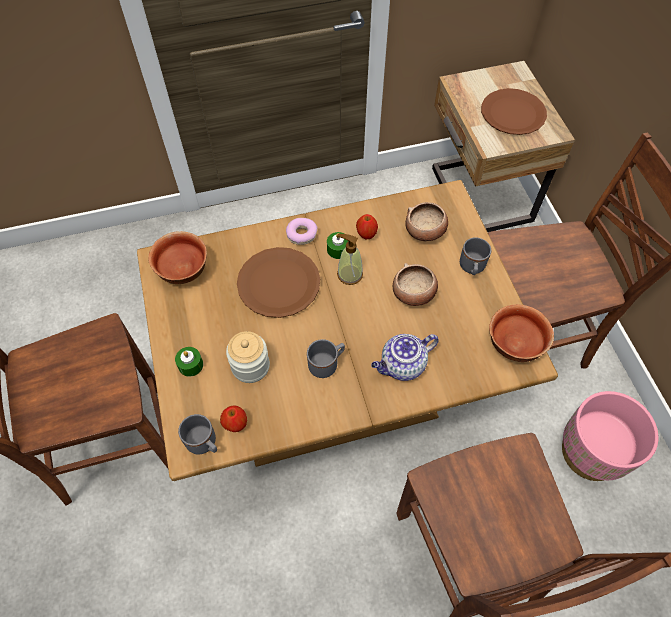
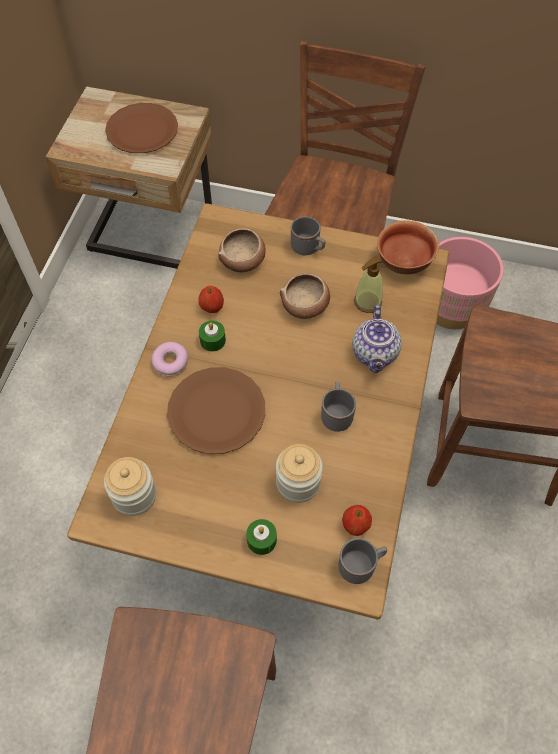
camera: 60 degrees left, 0 degrees up
bowl [148,231,207,284] -> jar [104,457,156,516]
soap dispenser [337,234,363,285] -> soap dispenser moved to [354,256,383,313]

